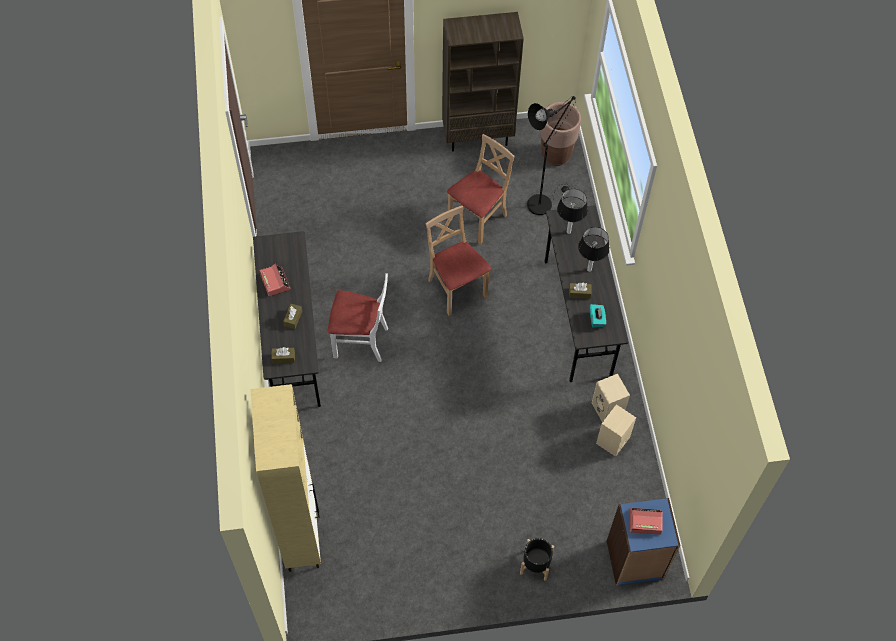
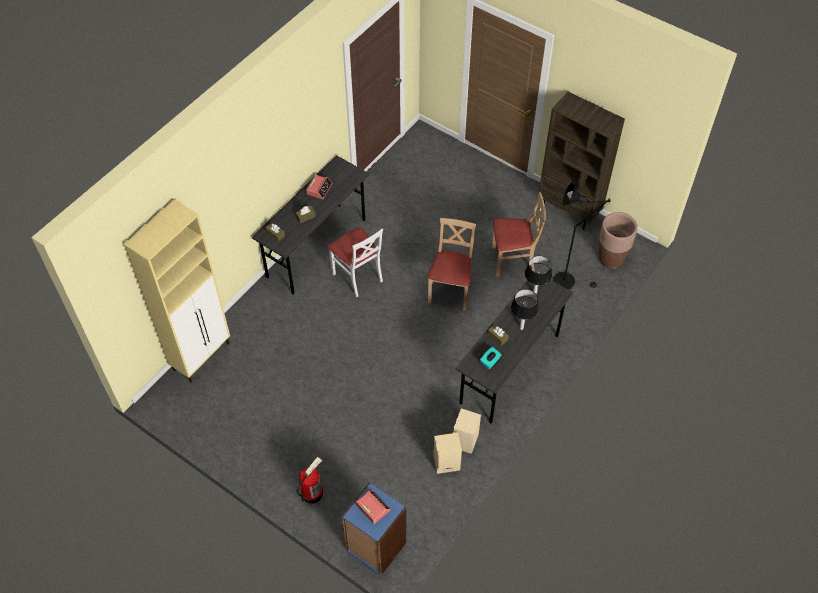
camera: 45 degrees right, 5 degrees down
black planter [520,538,554,581] -> fire extinguisher [297,457,323,504]

